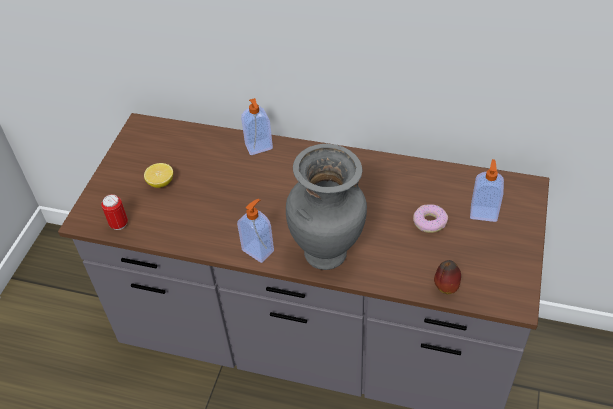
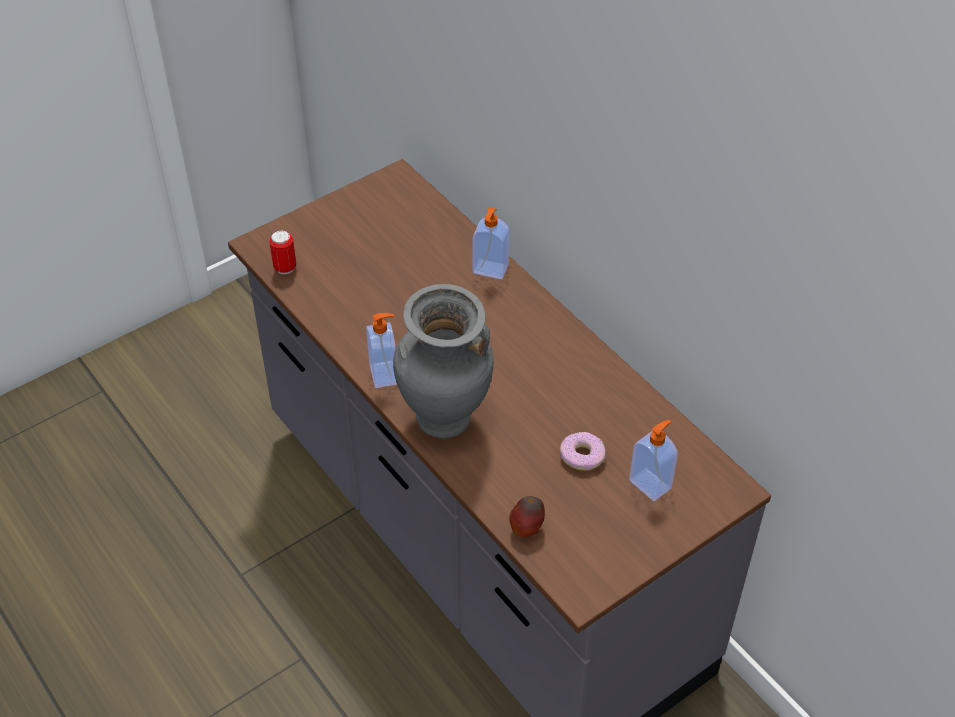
camera: 35 degrees right, 0 degrees up
lemon [144,163,173,188] -> none

